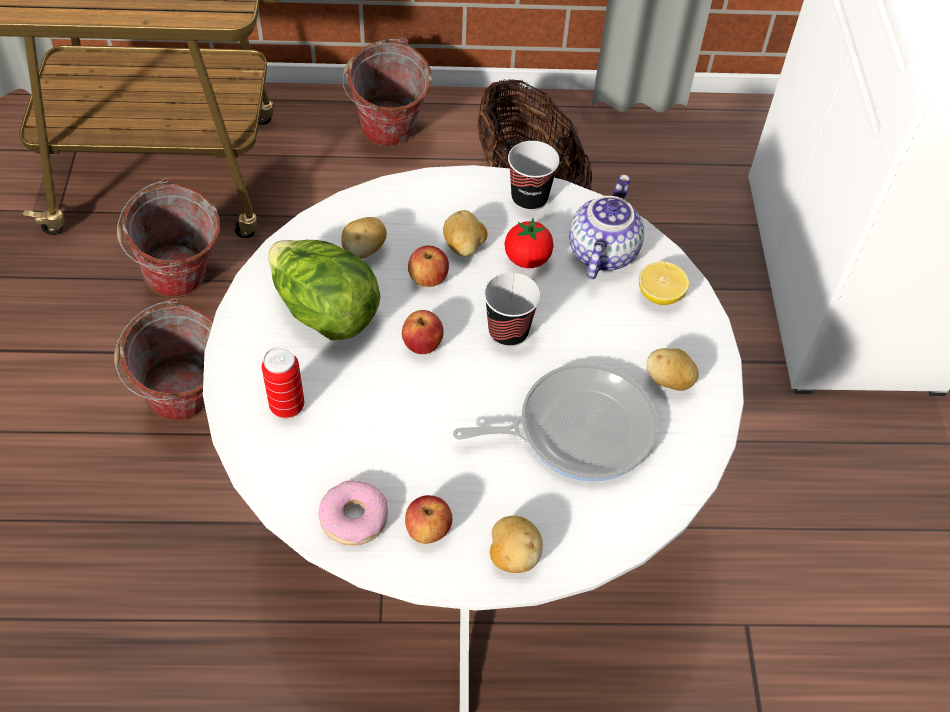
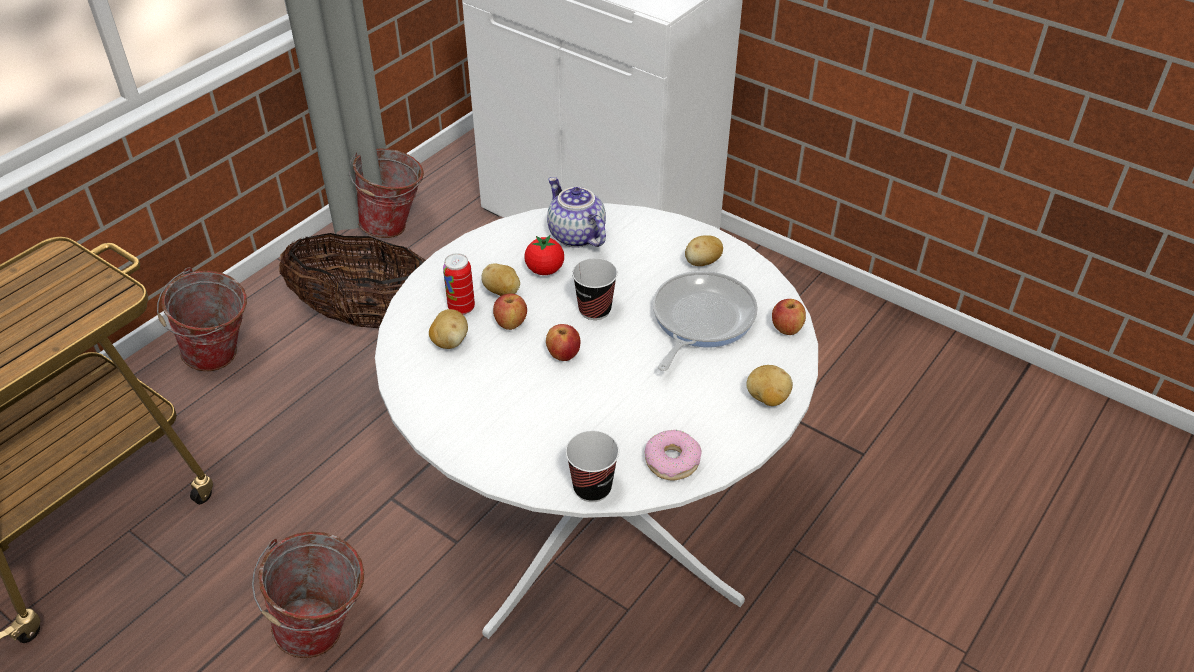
camera: 50 degrees left, 10 degrees down
bucket [117,178,220,298] -> bucket moved to [349,148,424,238]
can [262,347,304,418] -> can moved to [443,253,475,315]
lettuce [268,240,380,340] -> none
apple [405,495,452,544] -> apple moved to [772,299,806,335]
cup [508,141,560,211] -> cup moved to [565,431,619,502]
lemon [639,261,689,305] -> none

